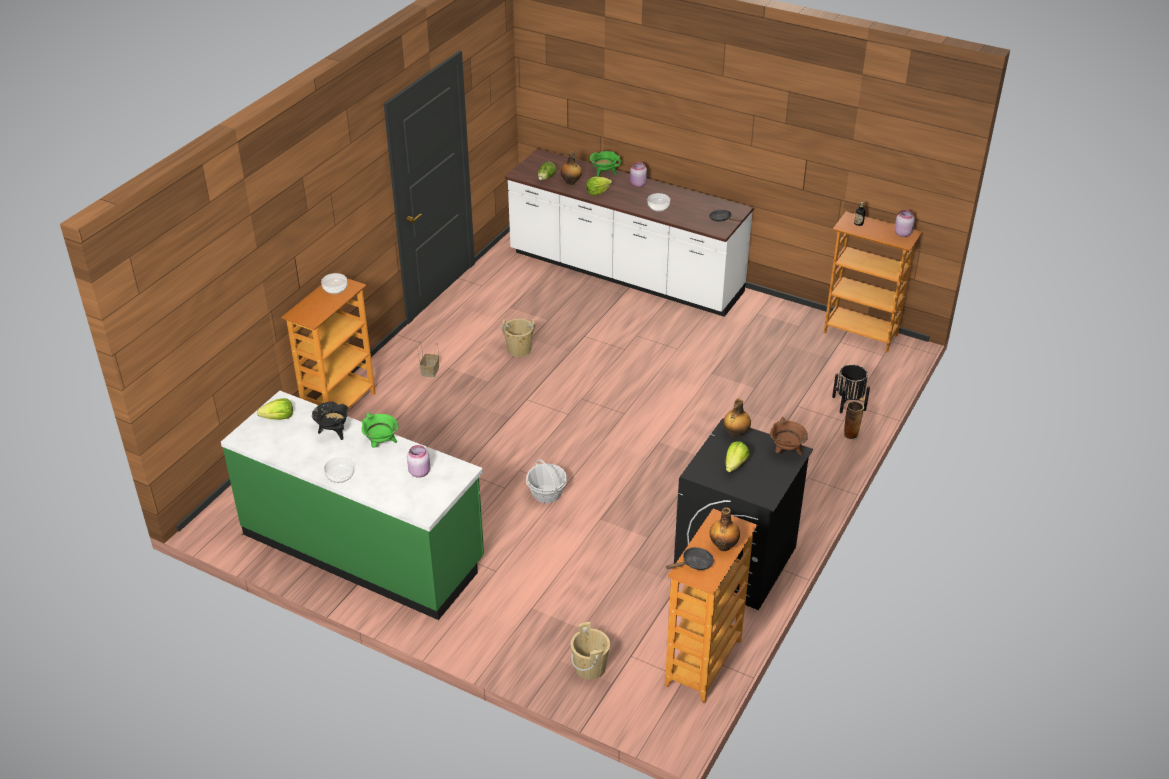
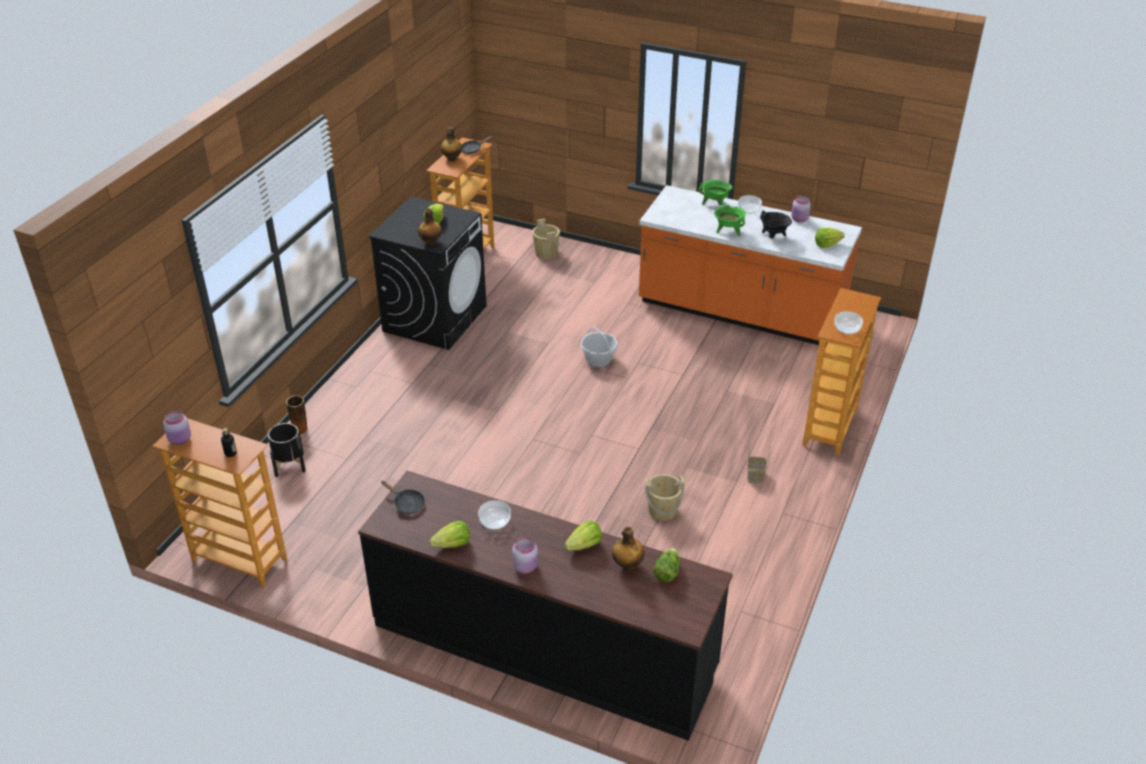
camera: 175 degrees right, 0 degrees up
green counter [221,391,484,620] -> orange counter [639,185,862,345]
pink jar [407,445,430,478] -> pink jar moved to [791,195,811,222]
white counter [505,148,754,317] -> black counter [358,471,733,741]
green cooking pot [590,151,621,177] -> green cooking pot moved to [699,180,732,205]
brown cooking pot [770,417,808,455] -> none
none -> lettuce [430,521,470,548]

